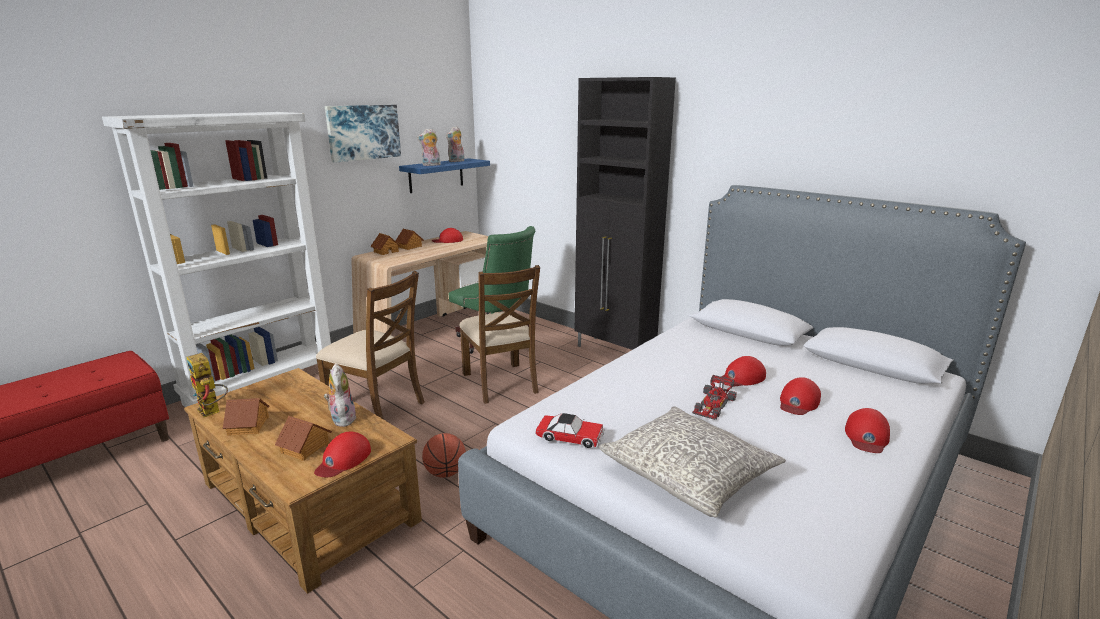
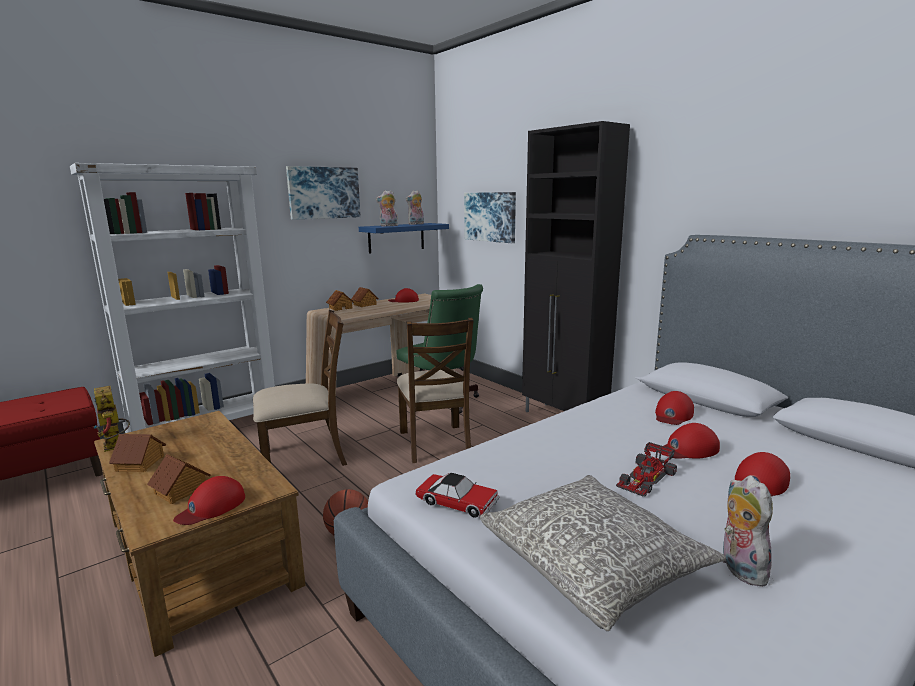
camera: 10 degrees right, 5 degrees down
brown chair [316,271,425,420] -> brown chair turned 60 degrees counterclockwise [253,310,347,466]
plush toy [324,363,357,427] -> plush toy moved to [723,475,773,587]
red cap [845,408,890,453] -> red cap moved to [655,391,694,425]
none -> picture [464,192,516,243]

